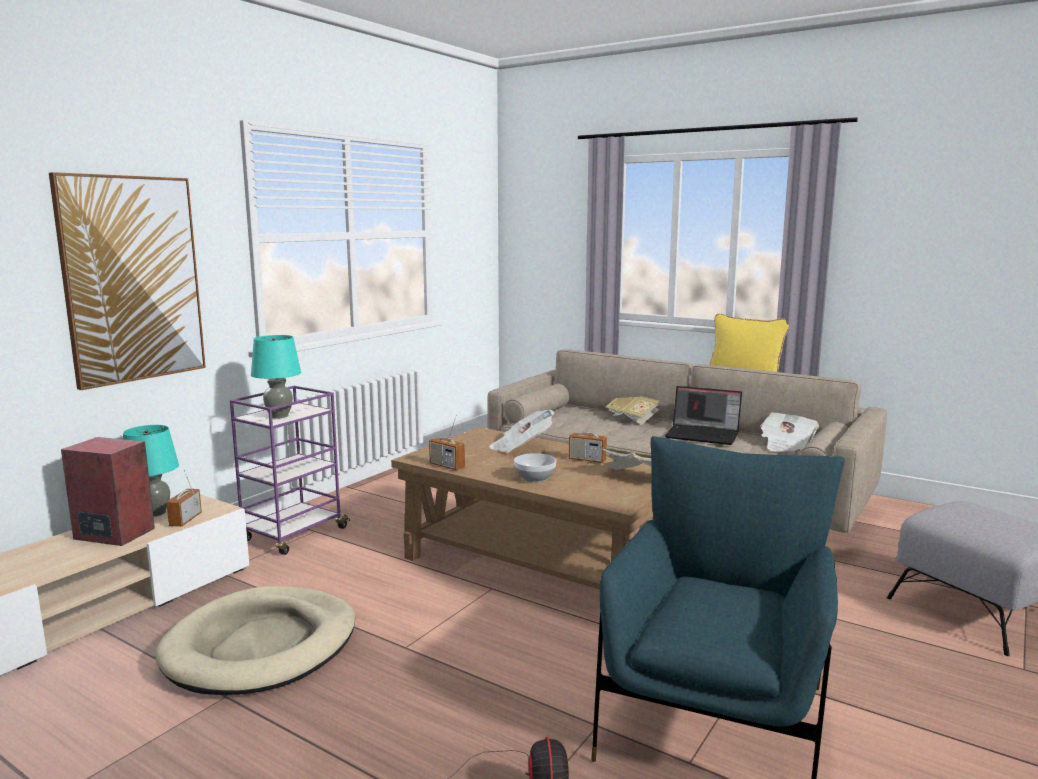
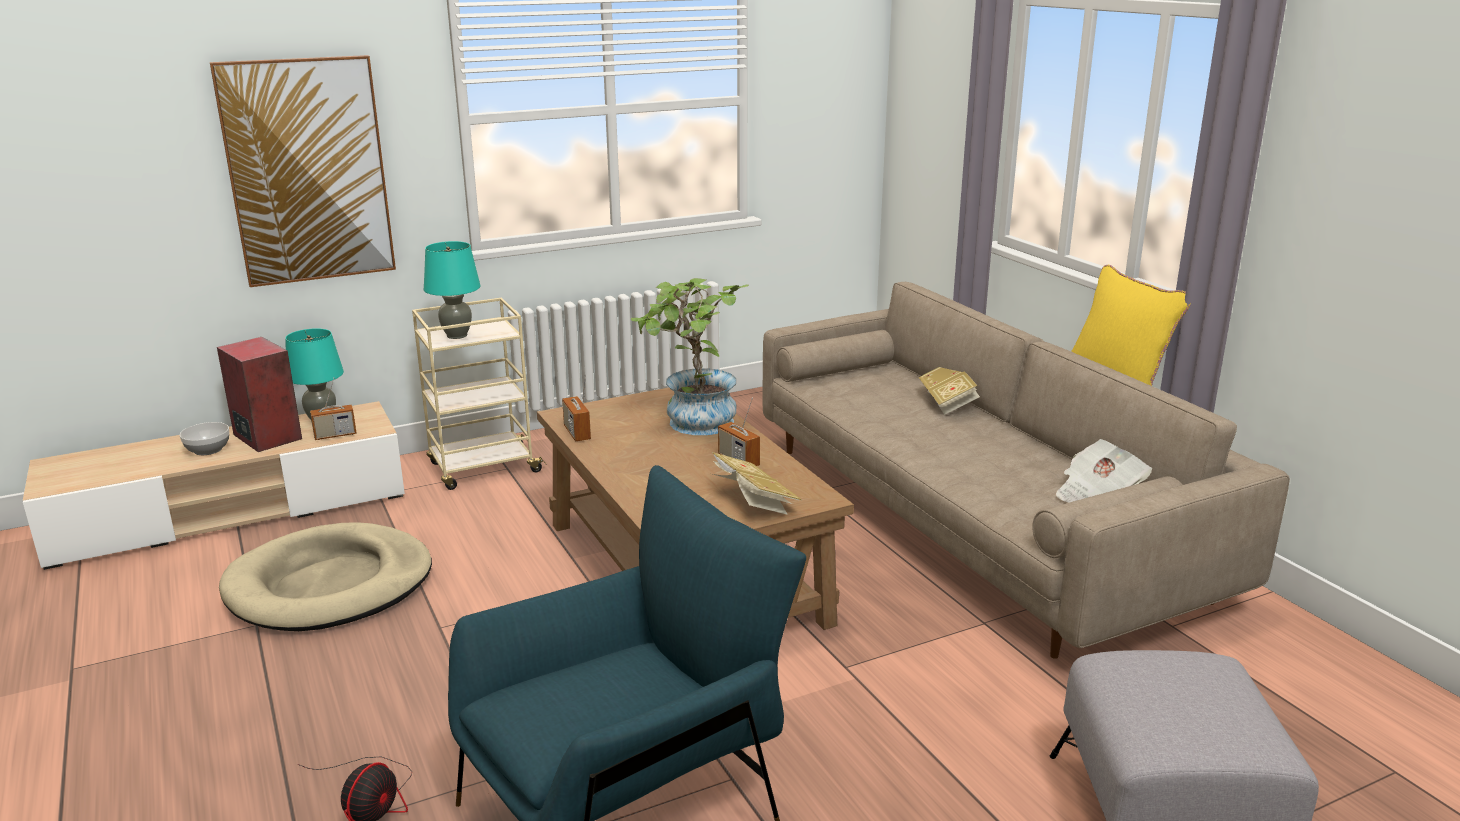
camera: 30 degrees right, 10 degrees up
radio [166,470,202,527] -> radio turned 150 degrees counterclockwise [310,377,357,440]
purple cart [230,386,350,555] -> beige cart [412,298,547,490]
newspaper [489,410,555,453] -> potted plant [631,278,749,435]
bowl [514,453,556,482] -> bowl moved to [180,422,229,455]
laptop [665,386,742,445] -> none

